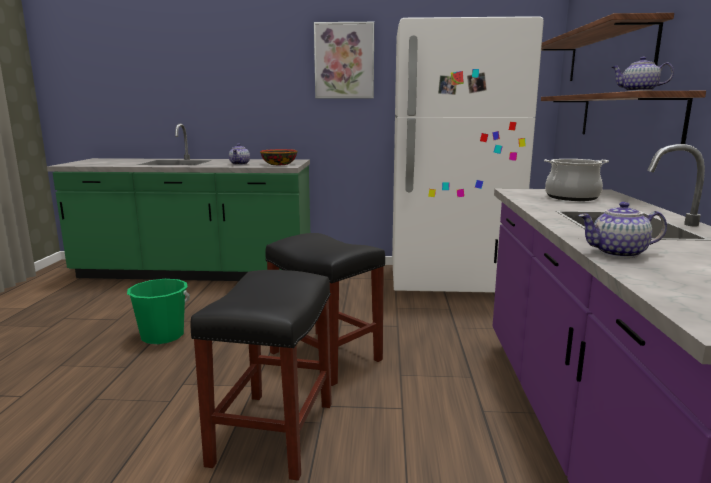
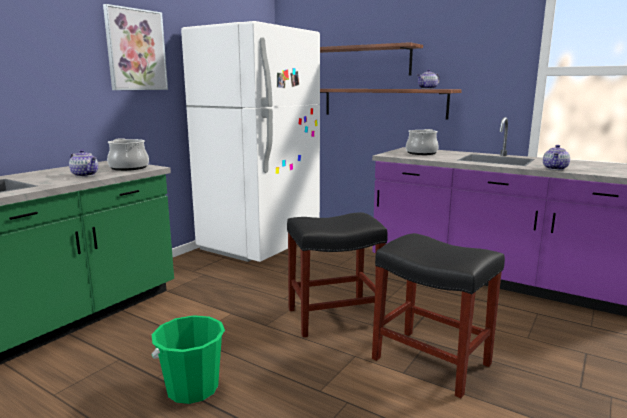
camera: 60 degrees left, 0 degrees up
bowl [260,149,297,165] -> cooking pot [107,138,149,171]

